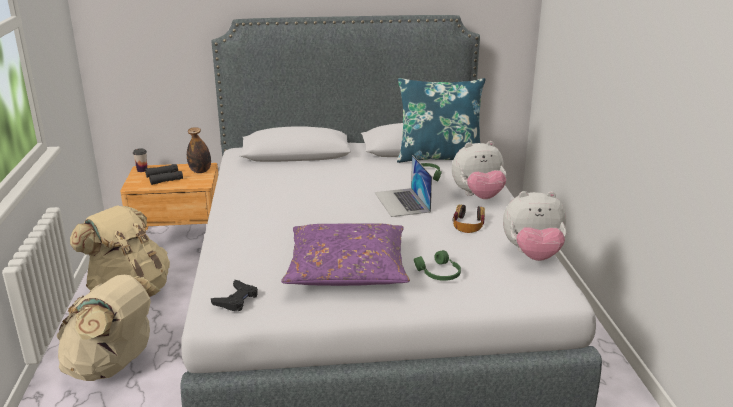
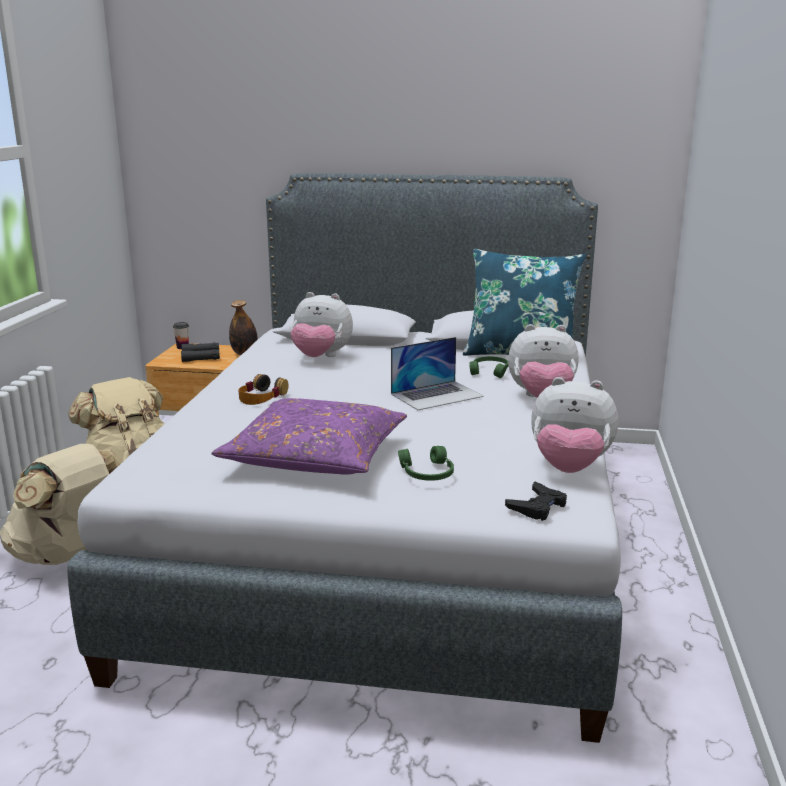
camera: 15 degrees right, 5 degrees down
black game controller [211,280,258,311] -> black game controller moved to [505,481,567,521]
laptop [375,155,432,217] -> laptop turned 120 degrees counterclockwise [391,337,484,410]
headphones [453,205,485,233] -> headphones moved to [238,374,288,405]
none -> plush toy [291,292,353,357]

